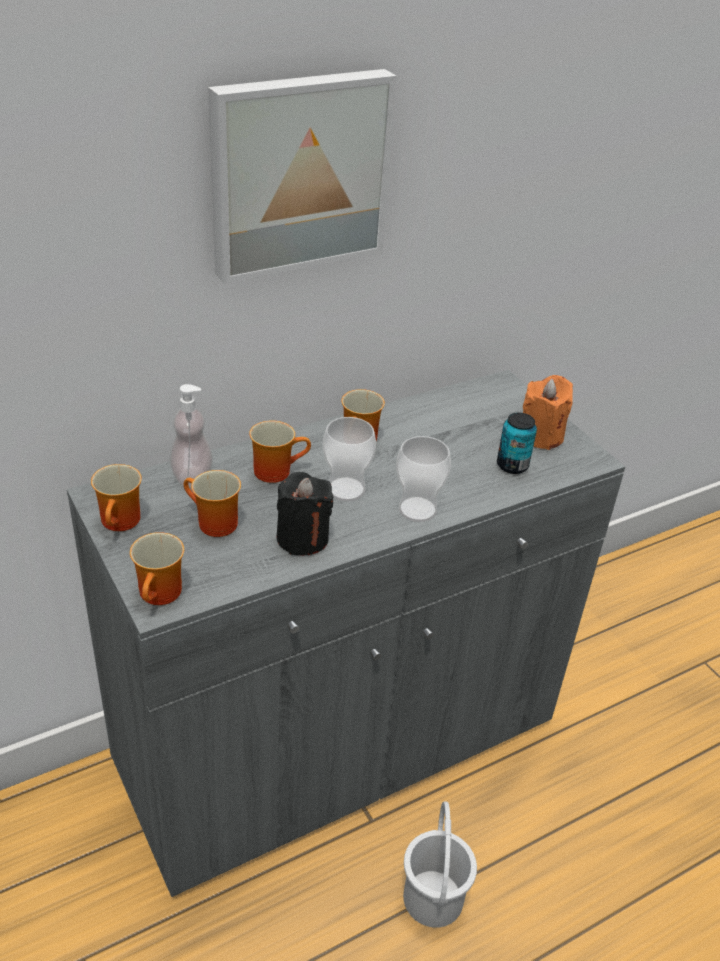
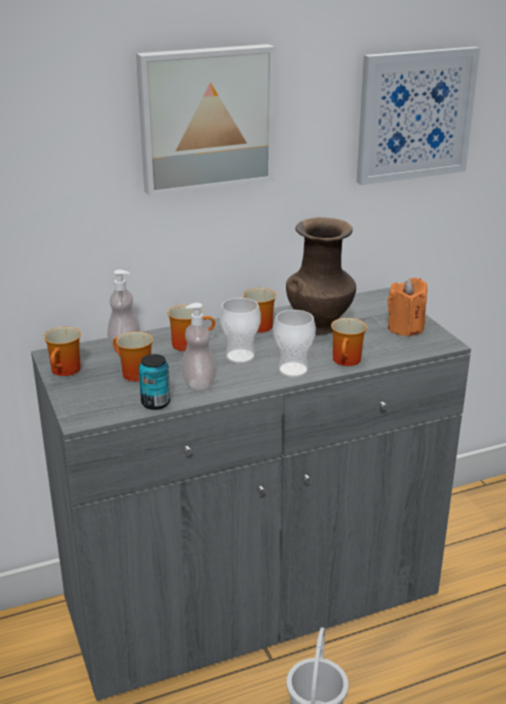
camera: 10 degrees right, 10 degrees down
mug [130,532,184,605] -> mug moved to [331,318,367,366]
black candle [277,472,334,555] -> soap dispenser [181,303,217,391]
can [497,413,537,474] -> can moved to [139,354,170,410]
none -> brown vase [286,217,356,335]
none -> picture [357,46,480,185]

